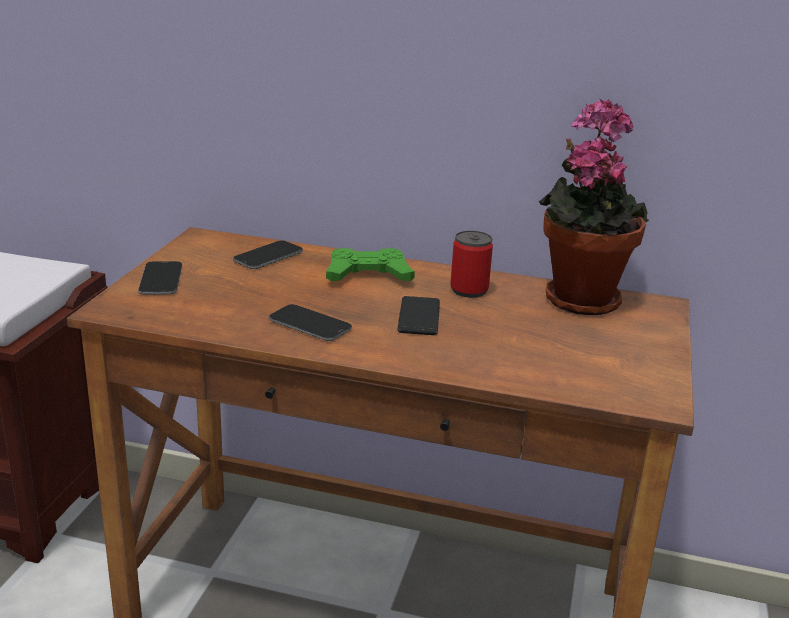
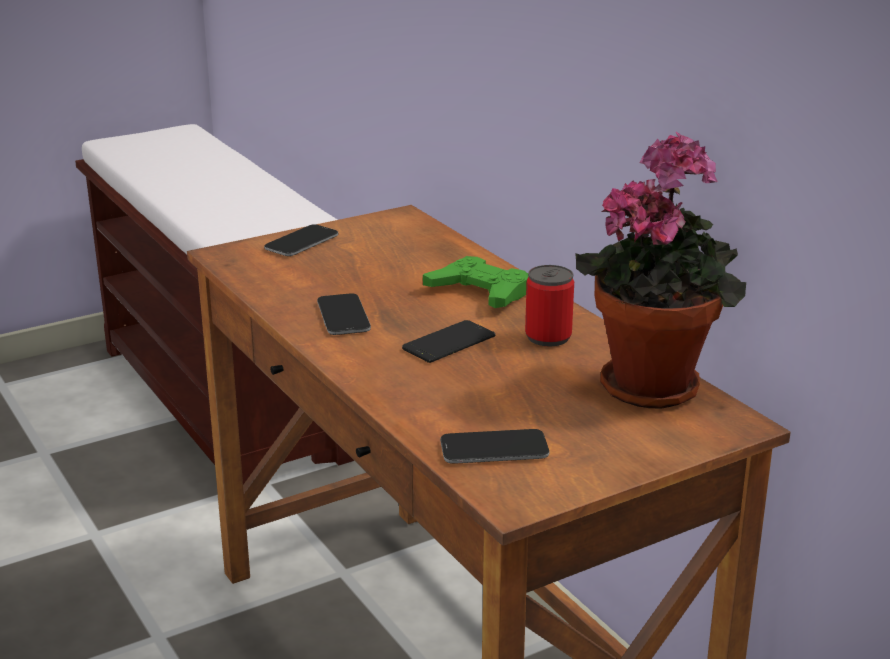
camera: 45 degrees right, 0 degrees up
phone [233,240,303,269] -> phone moved to [440,429,550,464]

